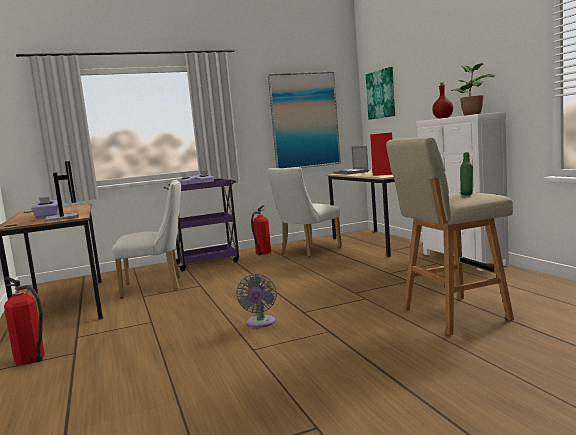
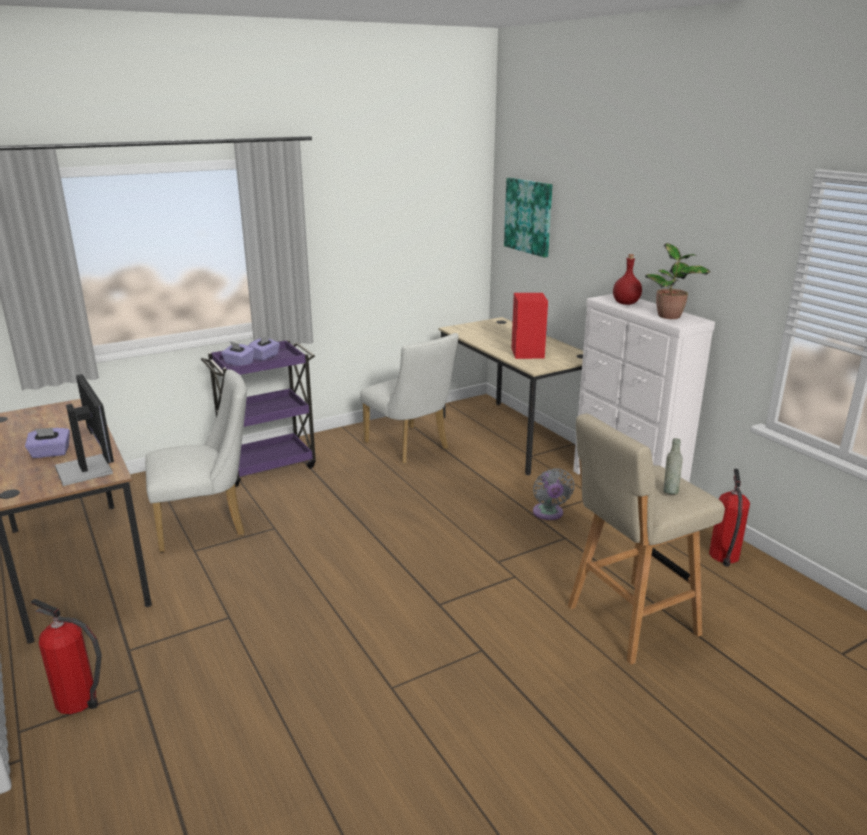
camera: 10 degrees left, 15 degrees up
grey fan [236,274,277,328] -> grey fan moved to [533,468,574,520]
fire extinguisher [251,205,271,255] -> fire extinguisher moved to [709,469,750,567]
white chair [267,167,342,257] -> white chair turned 75 degrees counterclockwise [360,333,459,464]
picture [268,71,341,168] -> none
laptop [333,146,369,175] -> none
green bottle [460,152,473,195] -> grey bottle [664,438,683,494]

